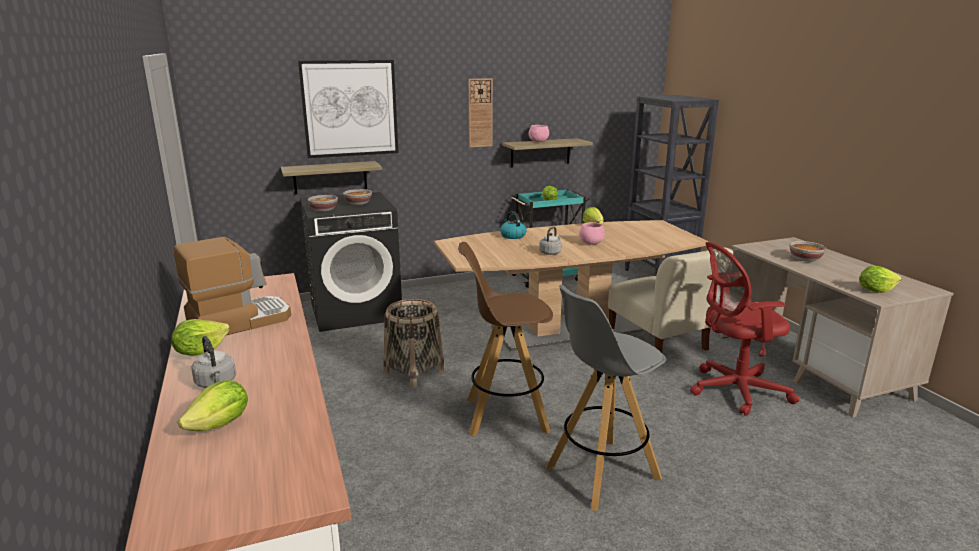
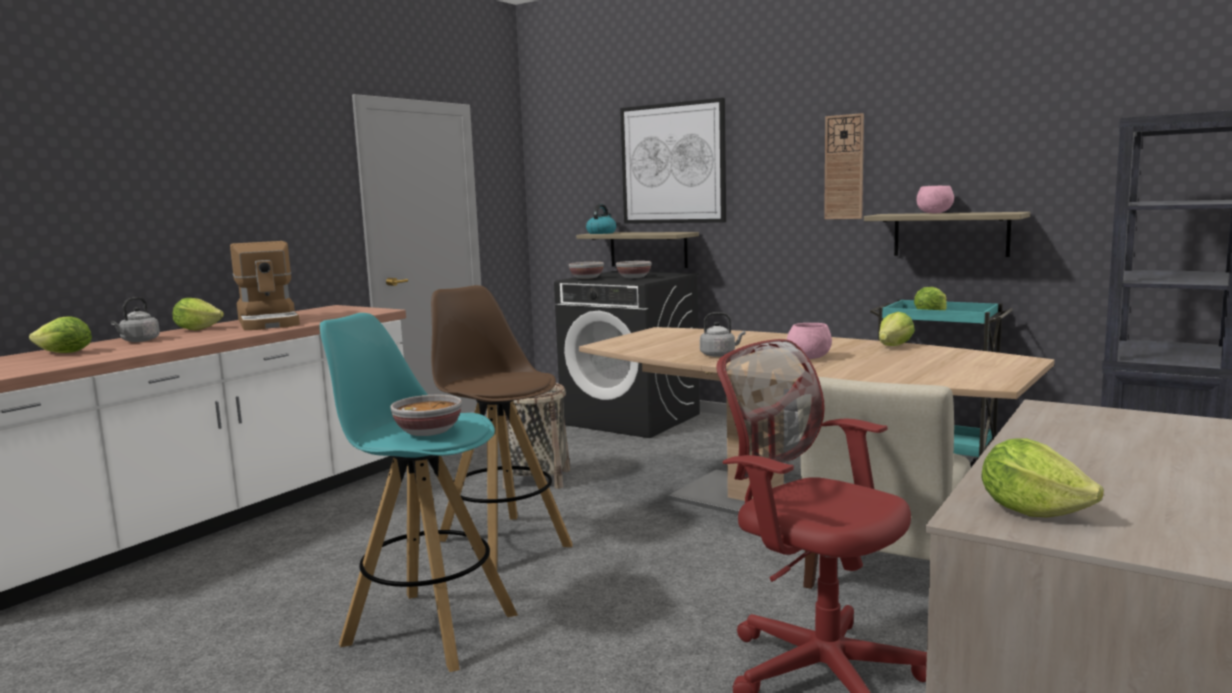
camera: 55 degrees right, 10 degrees down
coffee machine [174,237,291,335] -> coffee machine turned 45 degrees clockwise [230,241,300,330]
kettle [500,211,527,239] -> kettle moved to [586,204,617,234]
grey stool [546,285,667,511] -> turquoise stool [320,313,518,672]
bowl [790,241,826,262] -> bowl moved to [391,395,462,436]

